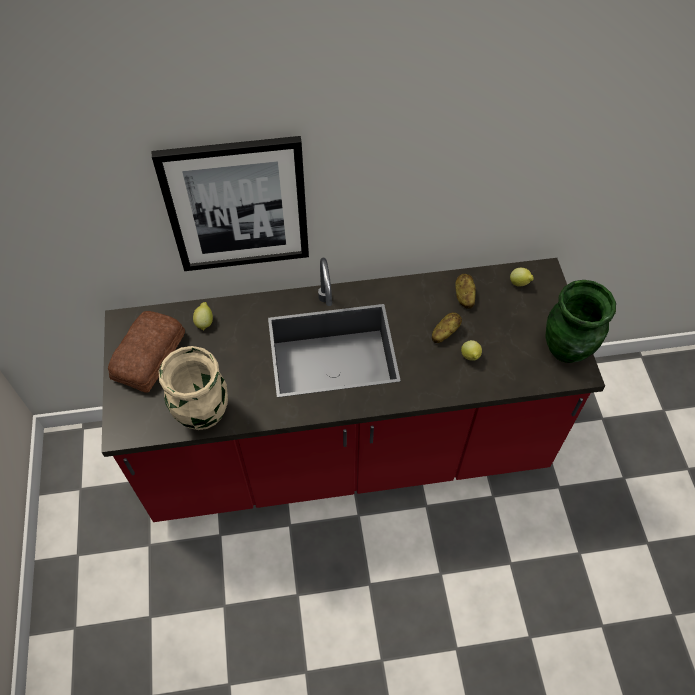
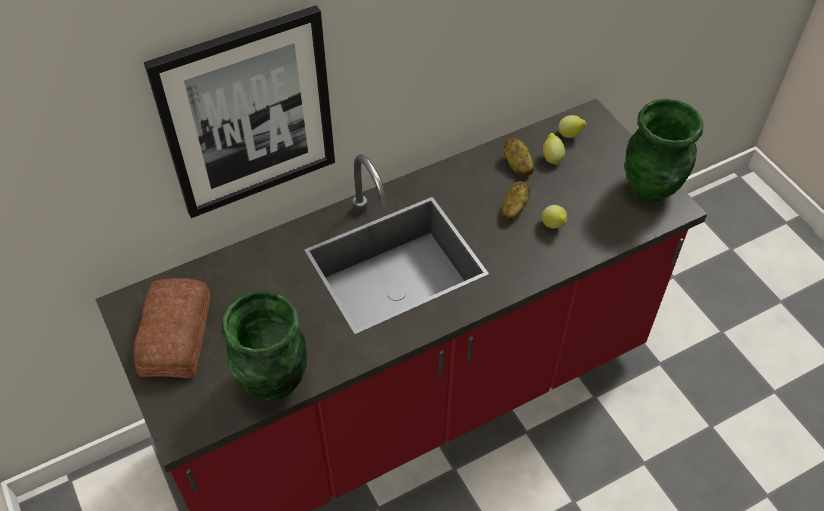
camera: 20 degrees left, 5 degrees down
beige vase [159,346,228,430] -> green vase [222,290,307,400]
lemon [193,302,213,331] -> lemon moved to [543,133,565,165]

